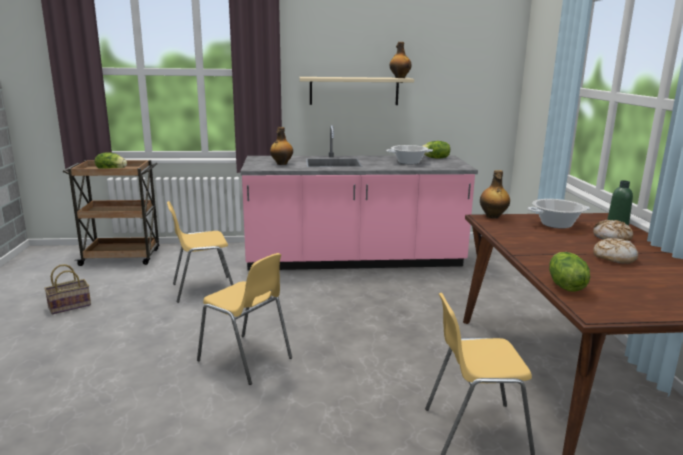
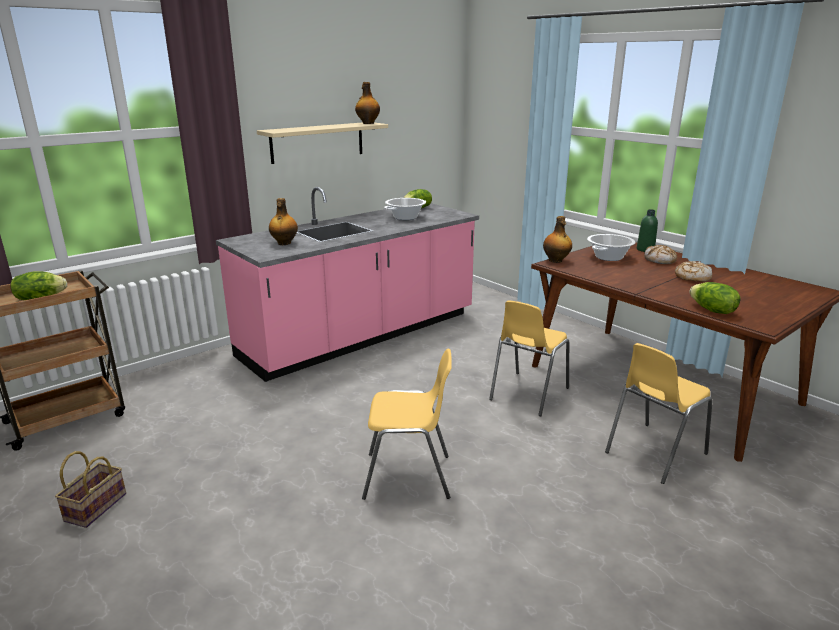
camera: 35 degrees left, 5 degrees up
yellow chair [167,201,234,303] -> yellow chair moved to [489,301,569,416]

